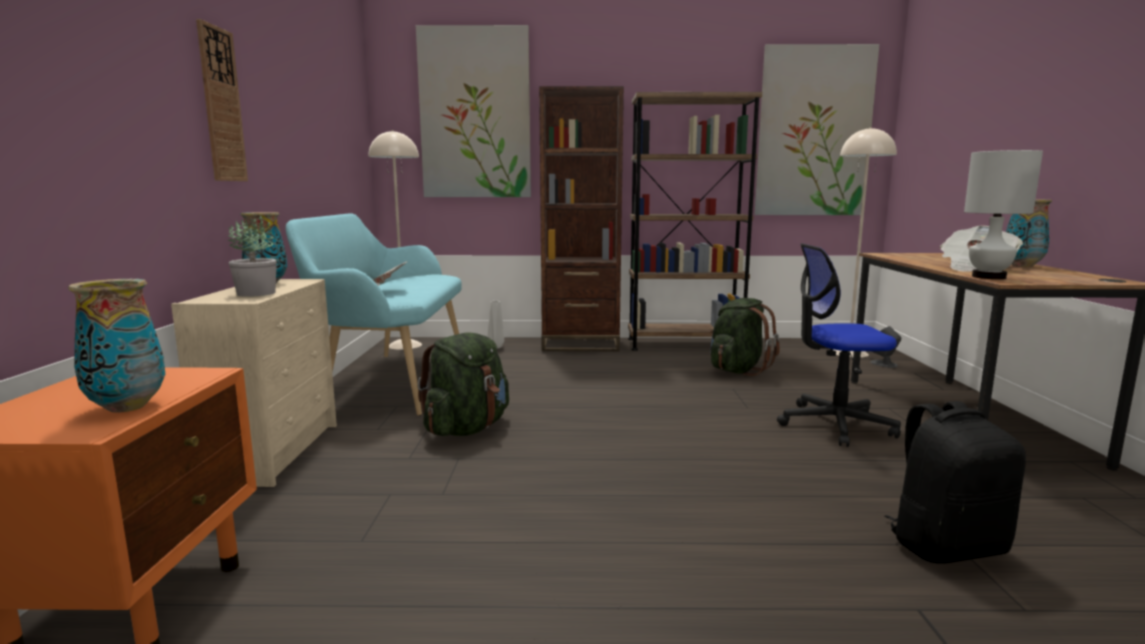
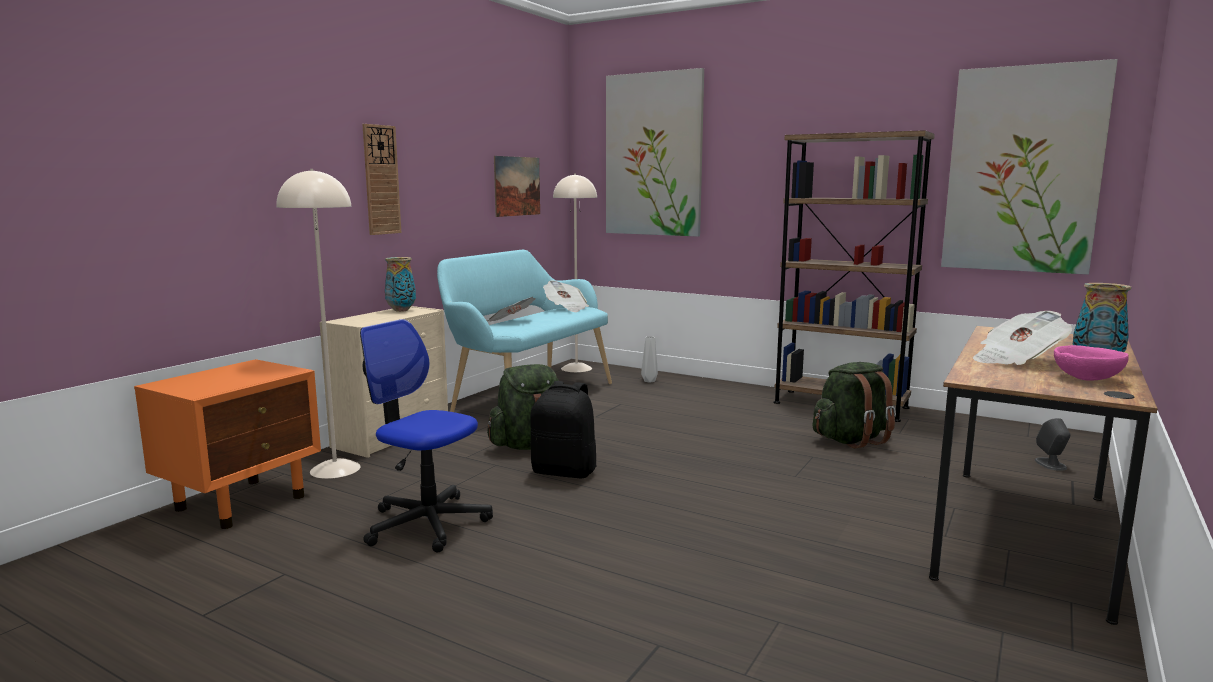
camera: 30 degrees right, 0 degrees up
vase [68,279,165,413] -> none
potted plant [228,216,277,297] -> none
brown bookcase [539,86,624,351] -> none
office chair [777,243,901,447] -> office chair moved to [360,319,493,552]
beige floor lamp [833,127,897,358] -> beige floor lamp moved to [276,169,361,479]
black backpack [884,401,1026,564] -> black backpack moved to [530,381,596,478]
white table lamp [964,150,1043,279] -> none
none -> picture [494,156,540,217]
none -> newspaper [543,281,589,312]
none -> pink bowl [1054,345,1129,381]

